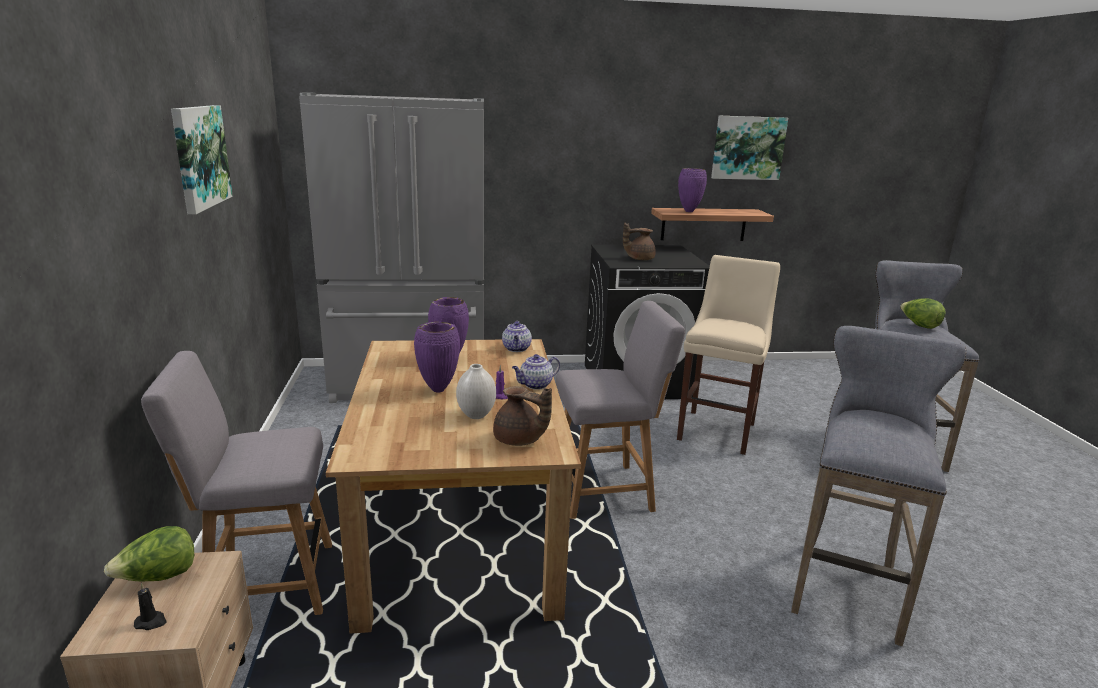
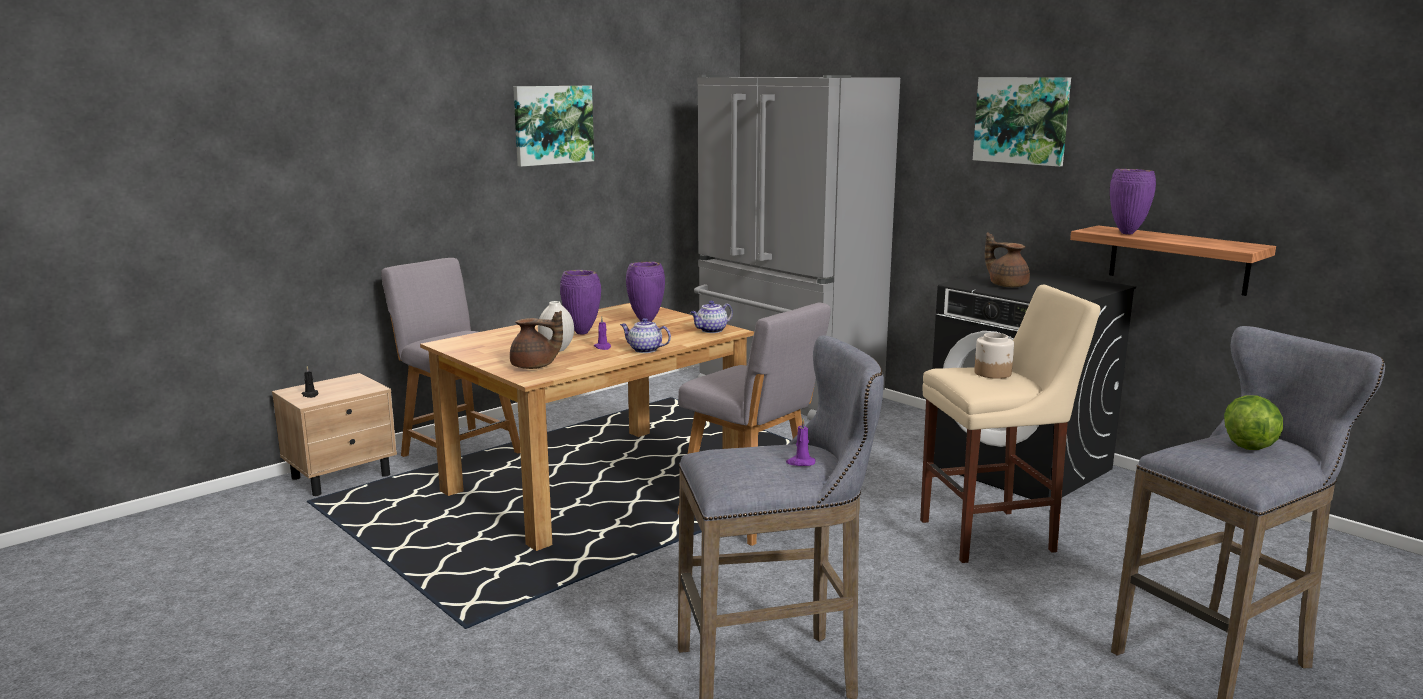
camera: 55 degrees right, 5 degrees down
lettuce [104,526,194,582] -> none
brown teapot [493,386,552,446] -> brown teapot turned 75 degrees counterclockwise [510,311,563,369]
picture [711,116,788,180] -> picture moved to [973,77,1071,167]
none -> purple candle [786,418,816,466]
none -> jar [974,333,1014,379]

